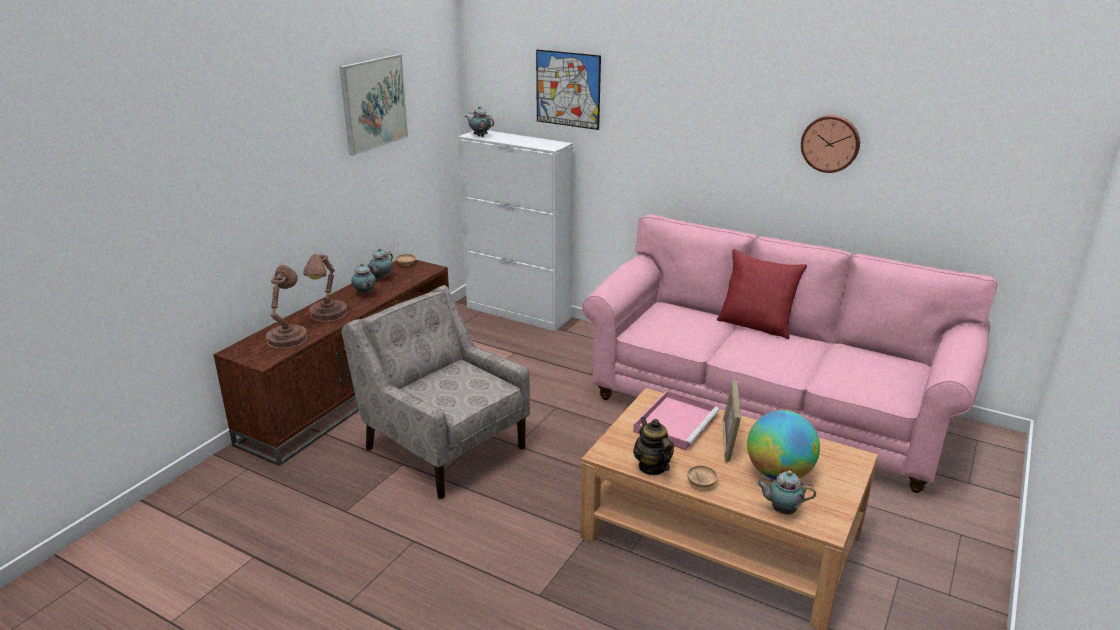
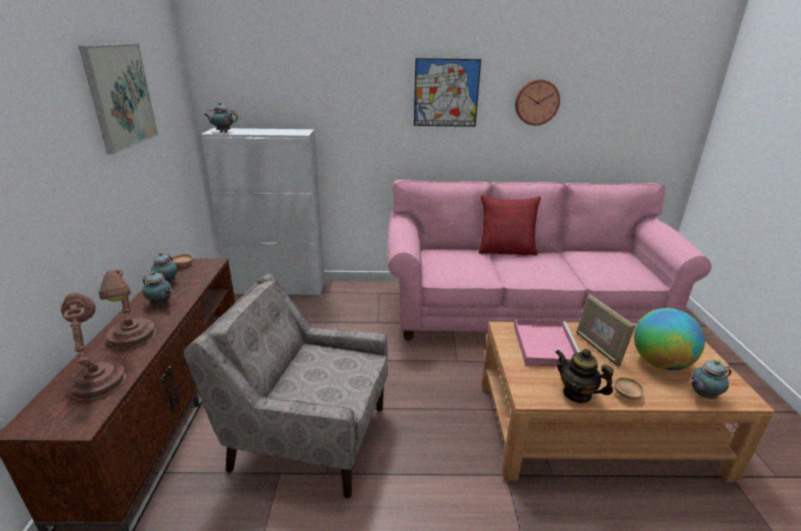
camera: 30 degrees left, 0 degrees up
picture [536,50,601,130] -> picture moved to [414,58,481,127]

